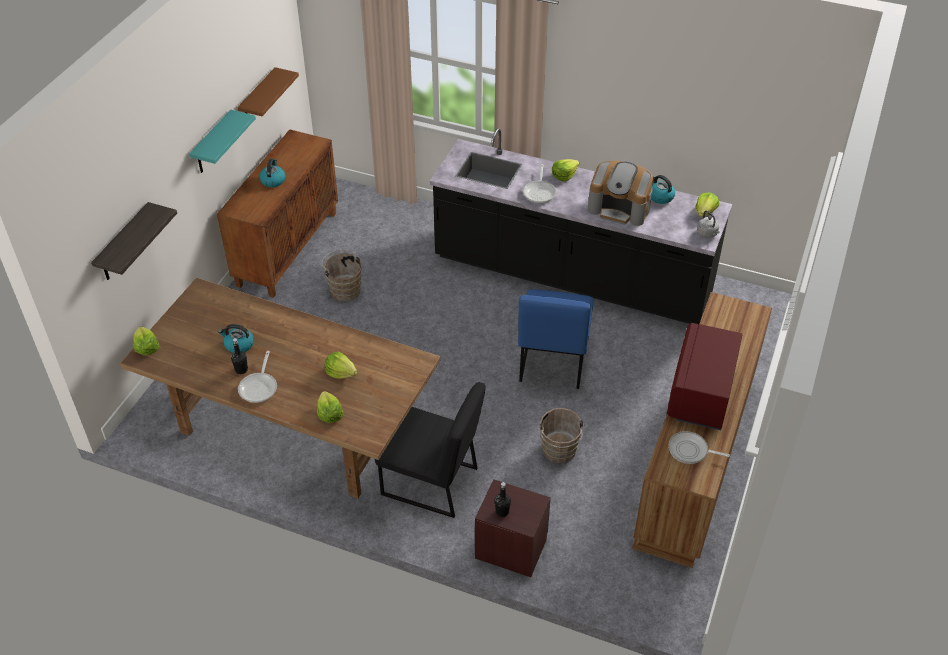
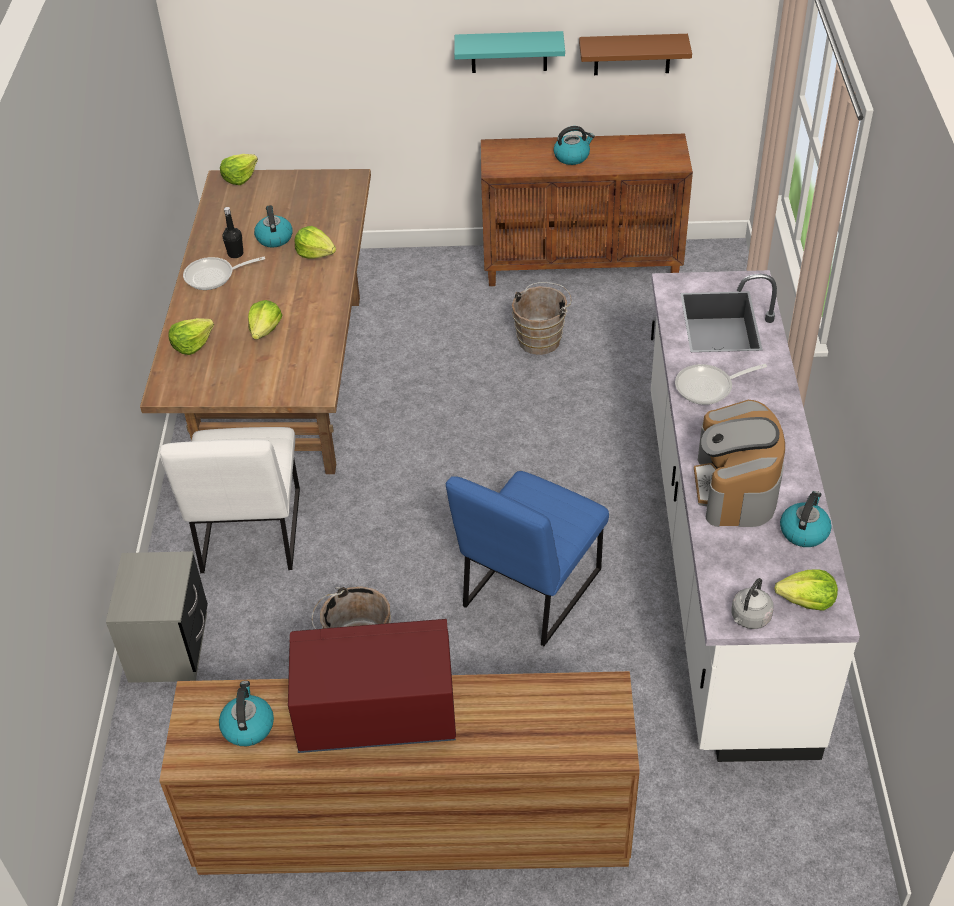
camera: 70 degrees right, 0 degrees up
shelf [91,202,177,280] -> none
black chair [375,382,486,518] -> white chair [159,427,300,573]
black counter [430,128,732,326] -> white counter [651,270,860,762]
brown nightstand [475,479,551,577] -> grey nightstand [106,551,208,683]
black bottle [495,482,511,517] -> none
blue chair [518,290,594,389] -> blue chair turned 45 degrees counterclockwise [446,471,609,646]
lettuce [552,159,579,182] -> lettuce moved to [294,226,336,259]
frying pan [669,431,730,464] -> kettle [219,681,274,746]

